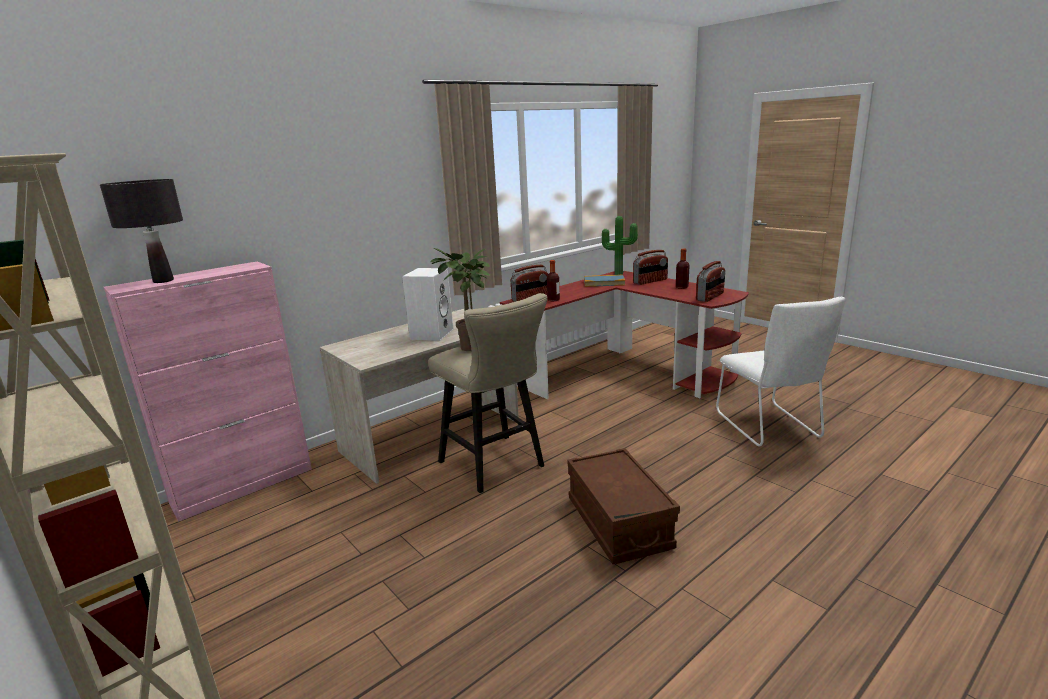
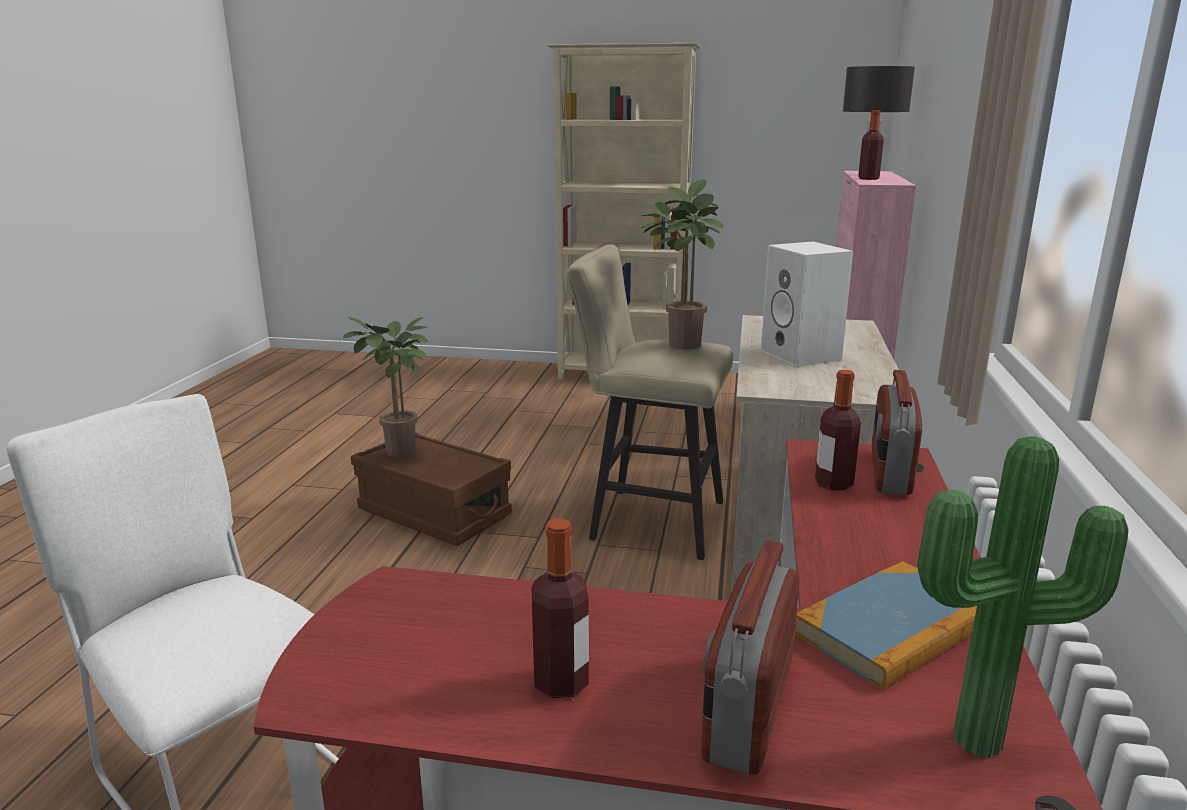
camera: 140 degrees right, 0 degrees up
radio [696,261,725,302] -> none
none -> potted plant [343,317,428,457]
none -> bottle [858,110,884,180]

